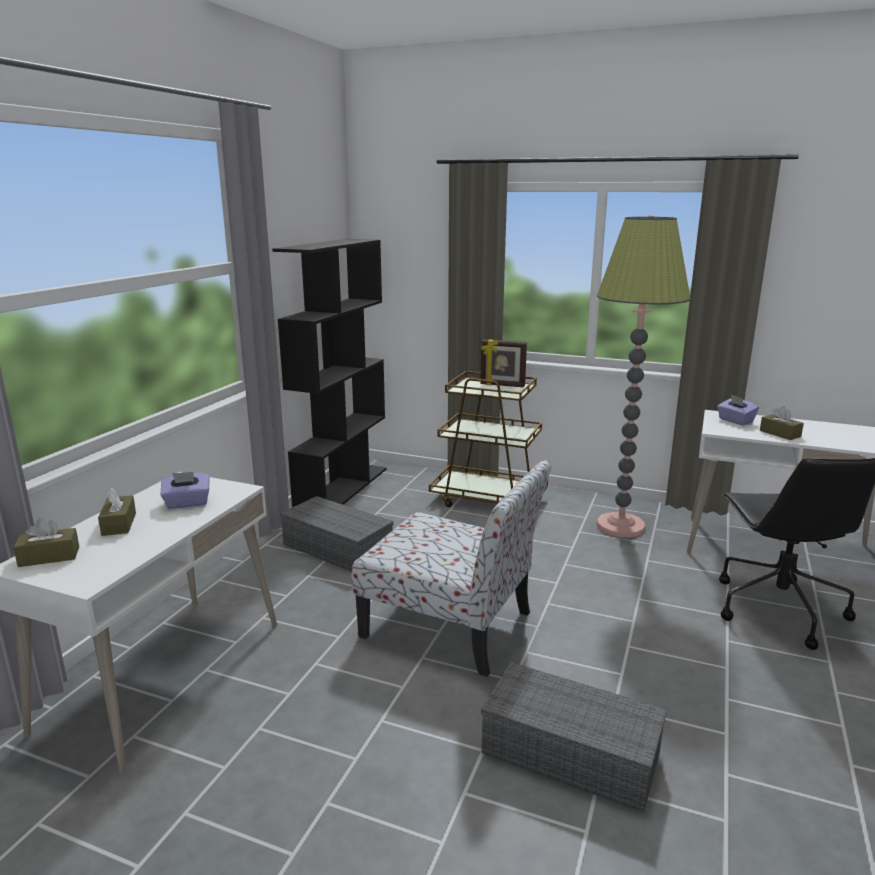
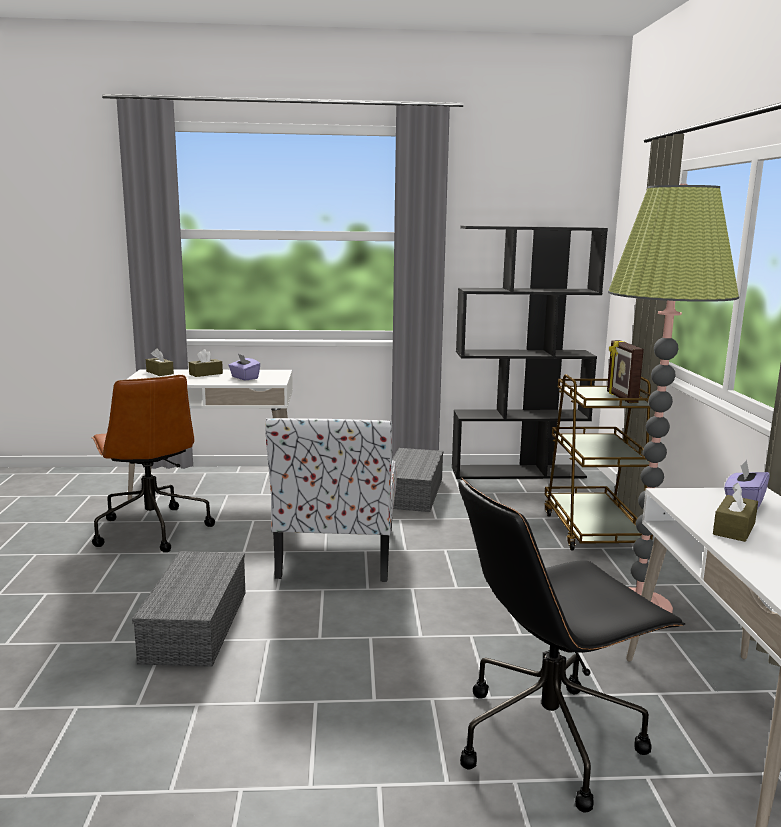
camera: 65 degrees right, 5 degrees down
none -> brown office chair [92,375,215,552]

